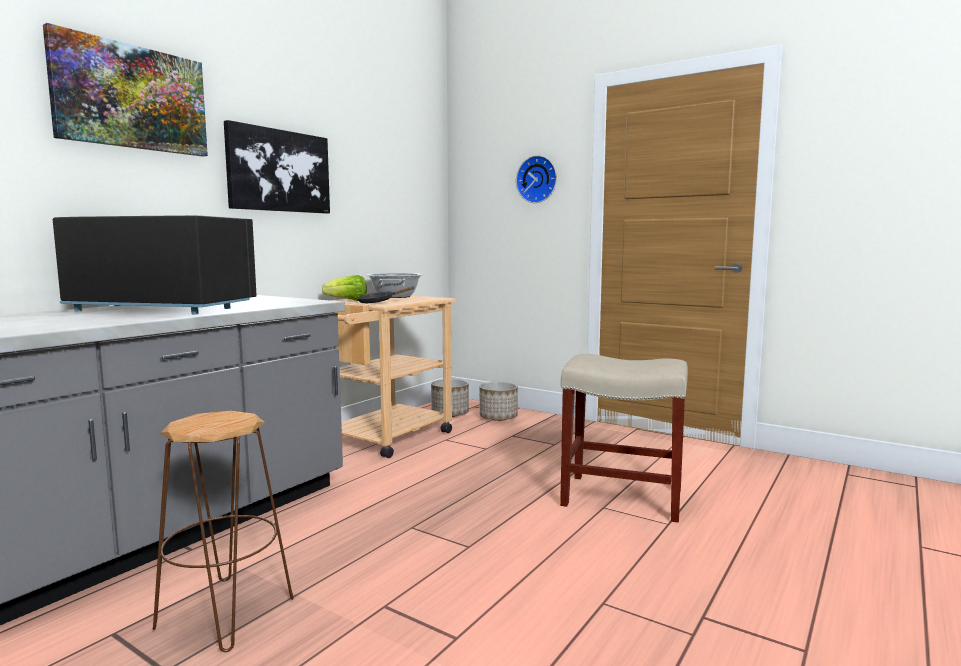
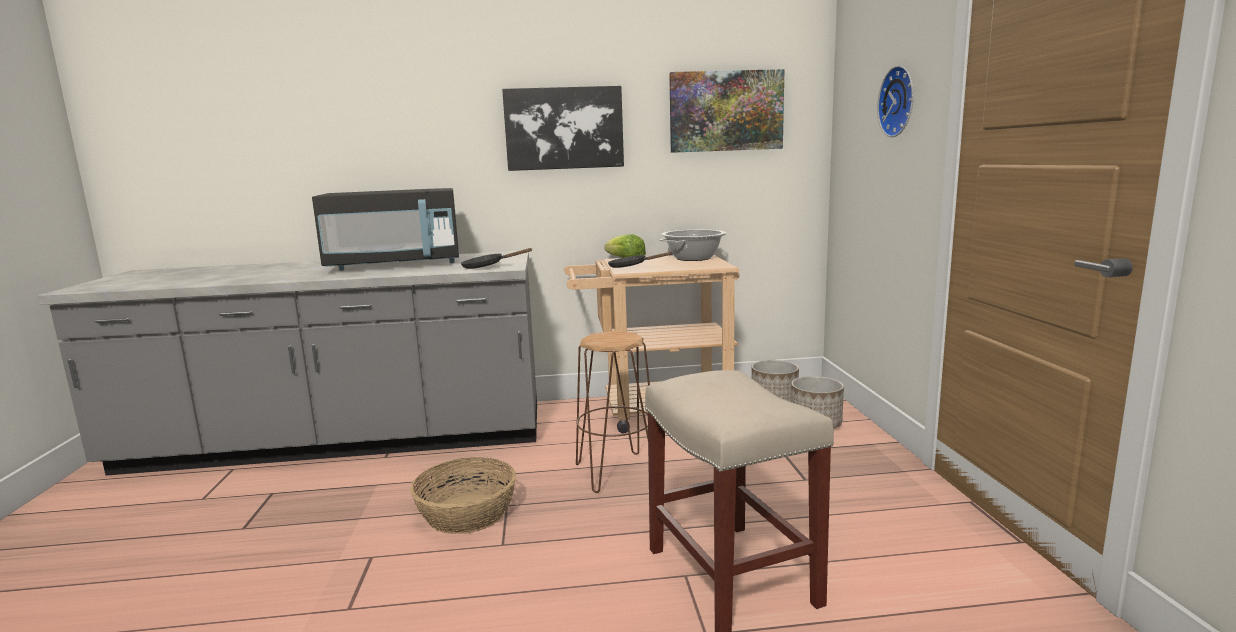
camera: 50 degrees right, 5 degrees up
picture [43,23,208,157] -> picture moved to [669,69,785,153]
black microwave [53,215,257,314] -> black microwave turned 105 degrees clockwise [312,188,459,271]
brown stool [153,411,294,652] -> brown stool moved to [576,331,650,493]
none -> basket [410,457,516,534]
none -> black frying pan [461,248,533,269]

